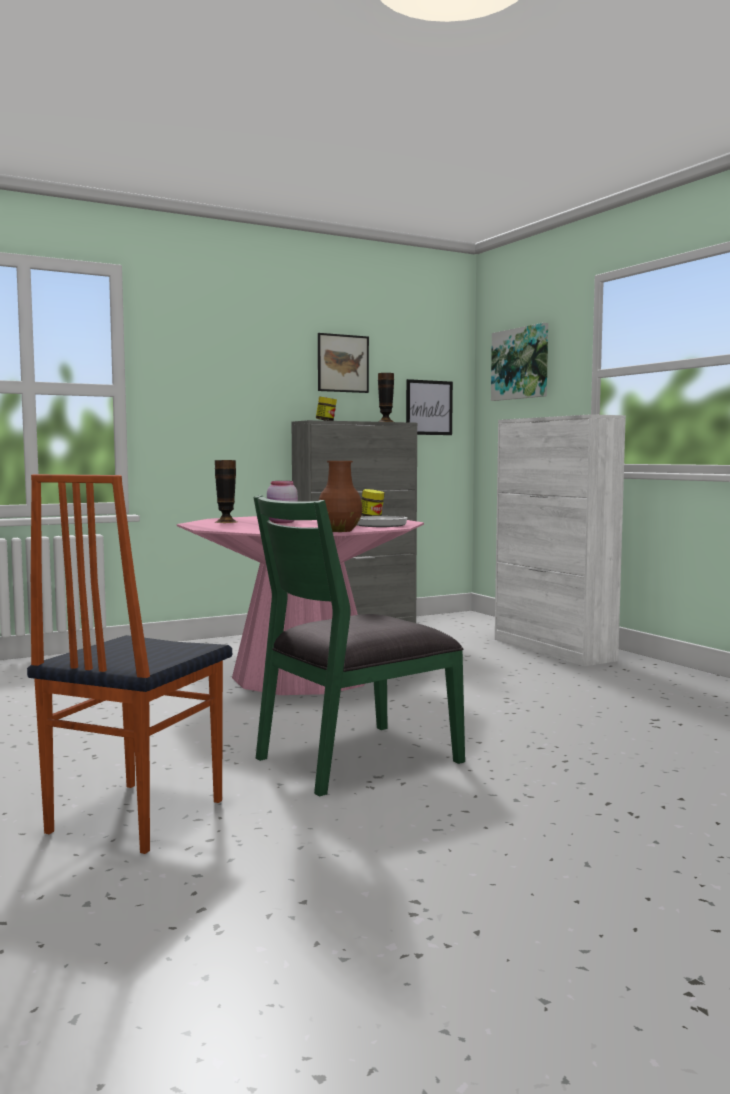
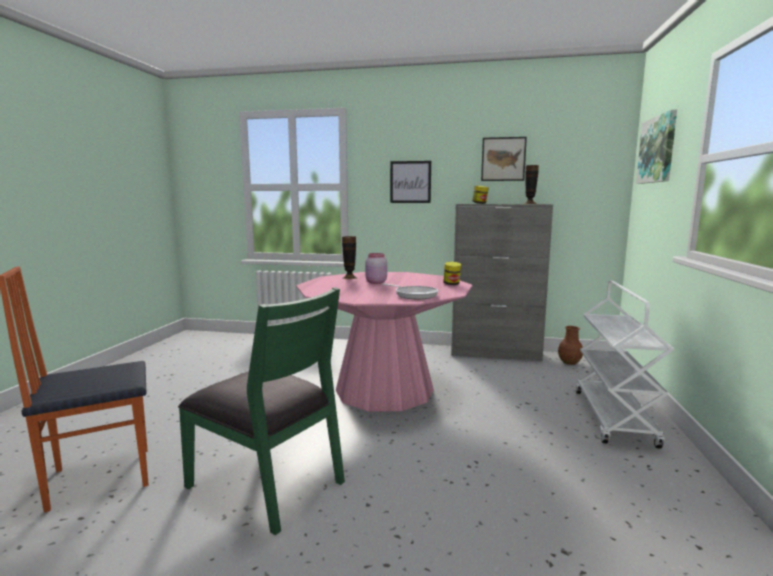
camera: 40 degrees right, 5 degrees up
green chair [253,495,465,796] -> green chair turned 150 degrees counterclockwise [178,287,345,535]
brown vase [319,461,362,532] -> brown vase moved to [558,326,583,365]
picture [406,379,453,435] -> picture moved to [390,161,431,203]
white cabinet [495,414,626,666] -> white cart [576,280,674,449]

